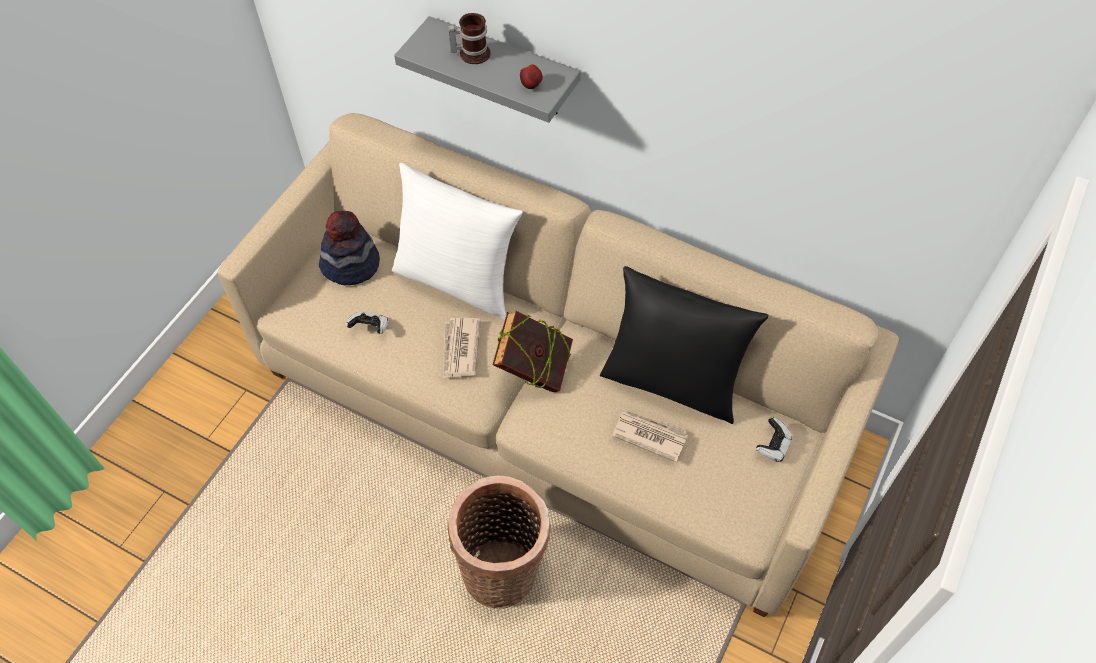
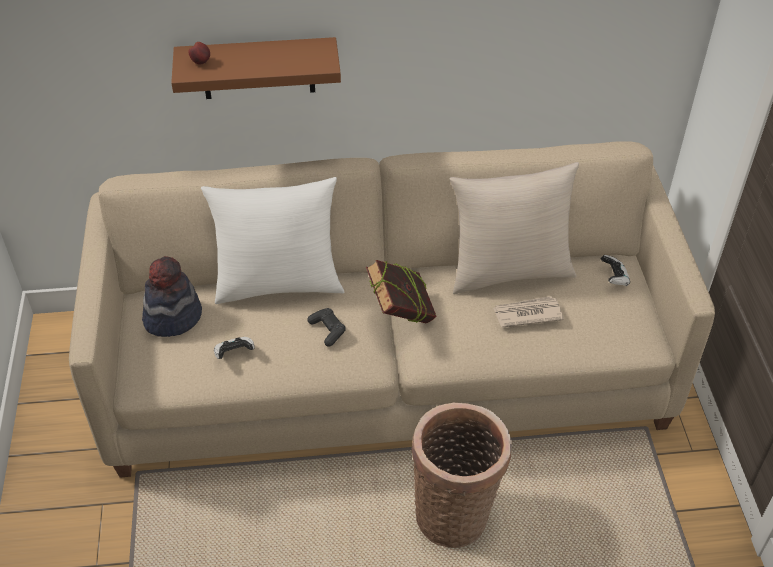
camera: 35 degrees left, 10 degrees down
grey shelf [394,16,581,123] -> brown shelf [171,37,341,99]
newspaper [443,318,481,378] -> black game controller [307,308,346,347]
mug [448,13,491,64] -> none
apple [520,64,543,89] -> apple moved to [188,42,210,65]
black pillow [600,266,768,424] -> beige pillow [450,162,579,294]

